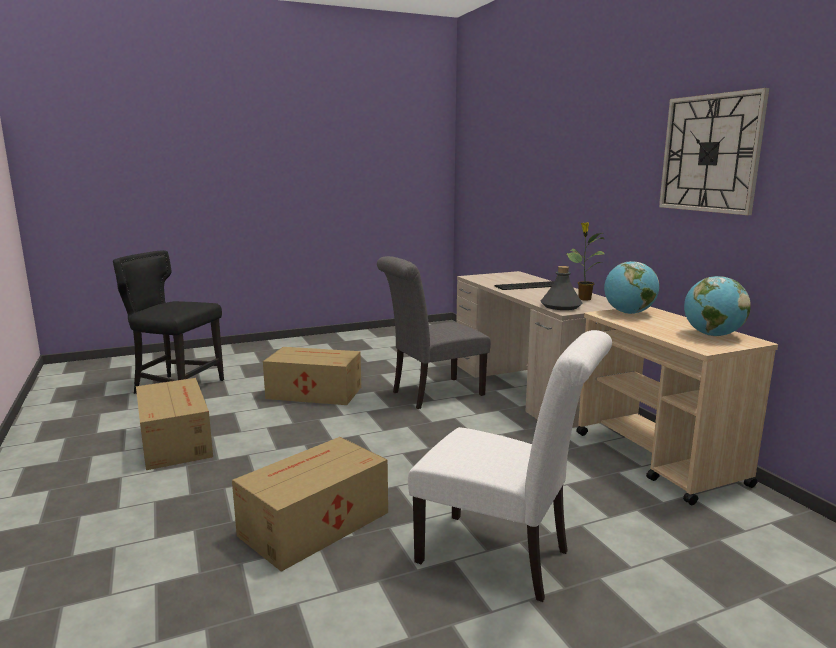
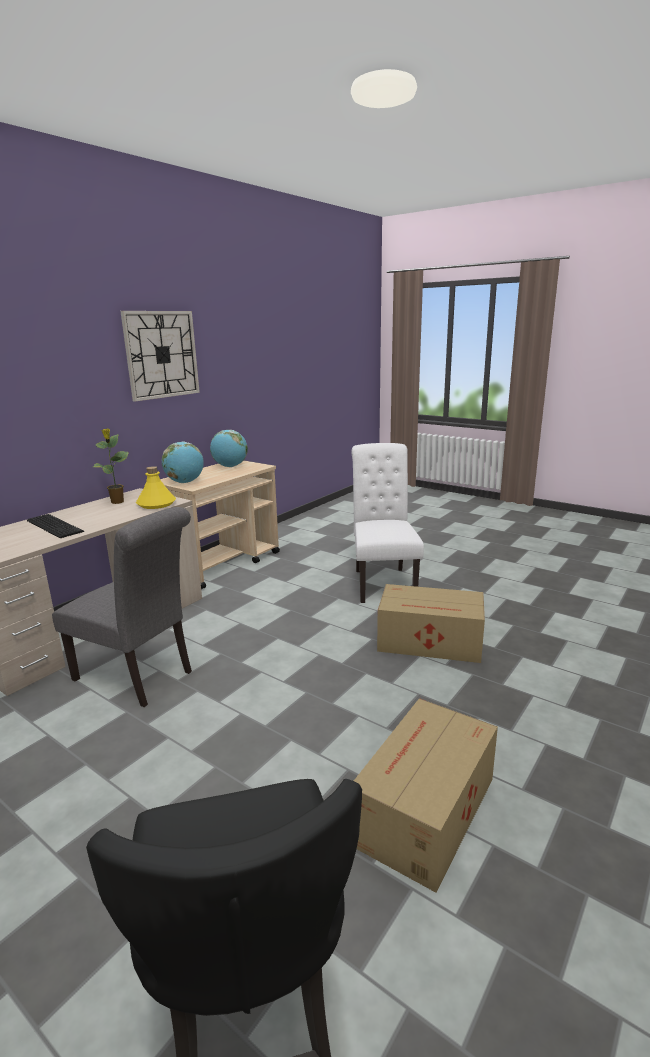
camera: 120 degrees left, 5 degrees up
cardboard box [263,347,361,405] -> none
grey bottle [541,266,582,310] -> yellow bottle [136,466,176,509]

